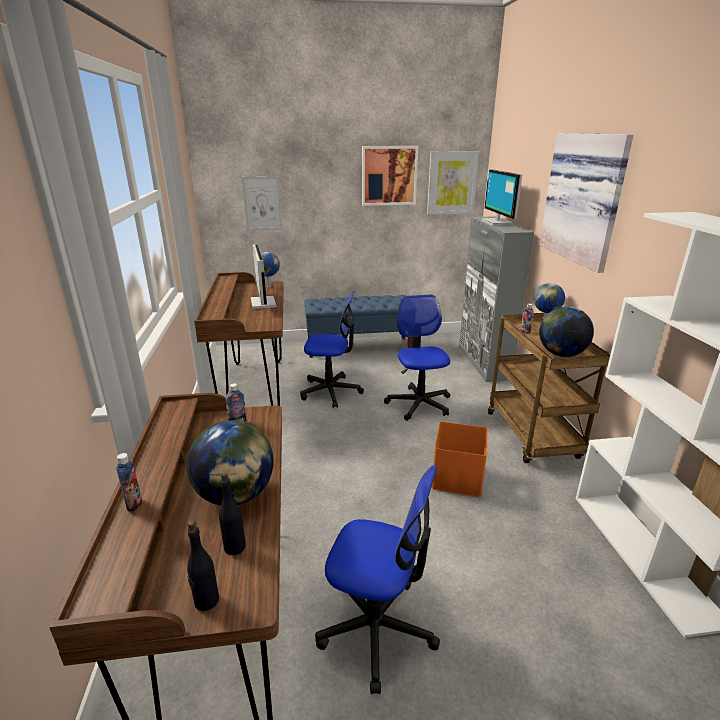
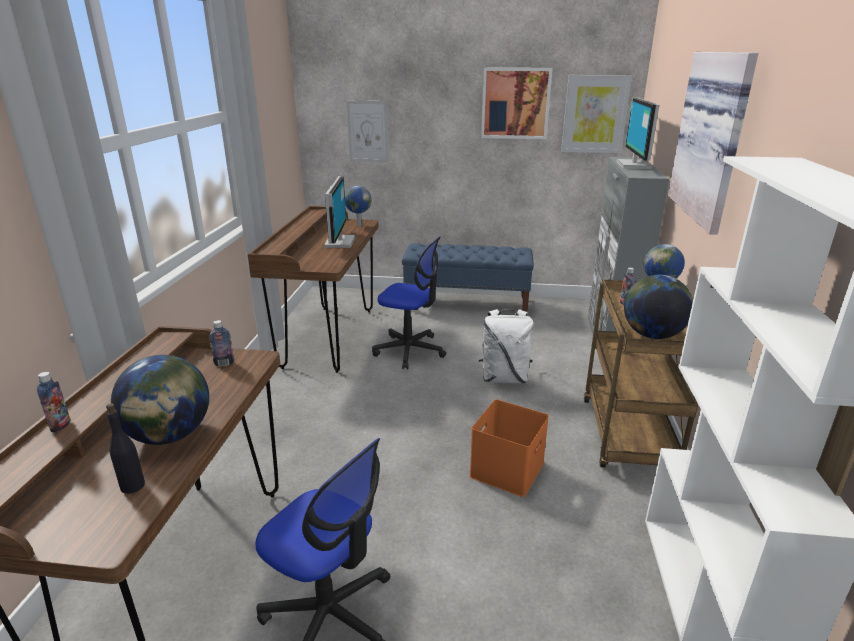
camera: 15 degrees right, 0 degrees up
black bottle [187,520,219,611] -> none
office chair [384,295,450,421] -> white backpack [479,309,533,384]

